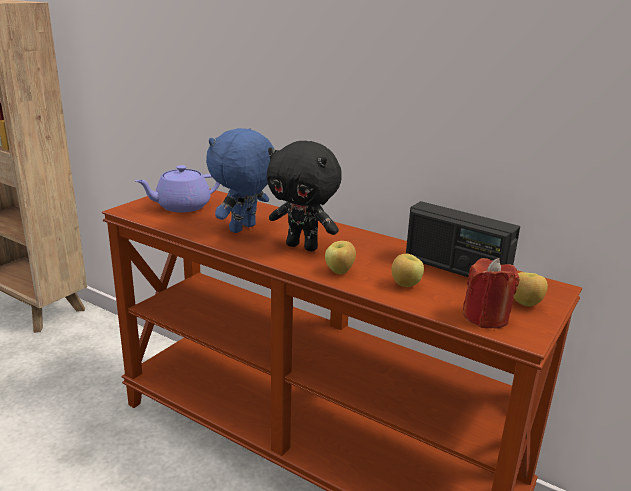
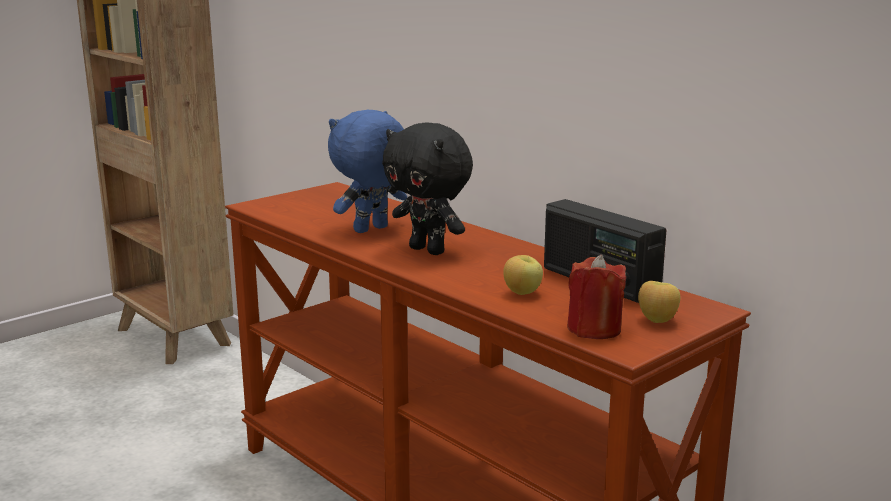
camera: 15 degrees right, 5 degrees down
purple teapot [135,165,220,213] -> none
apple [325,241,356,274] -> none

